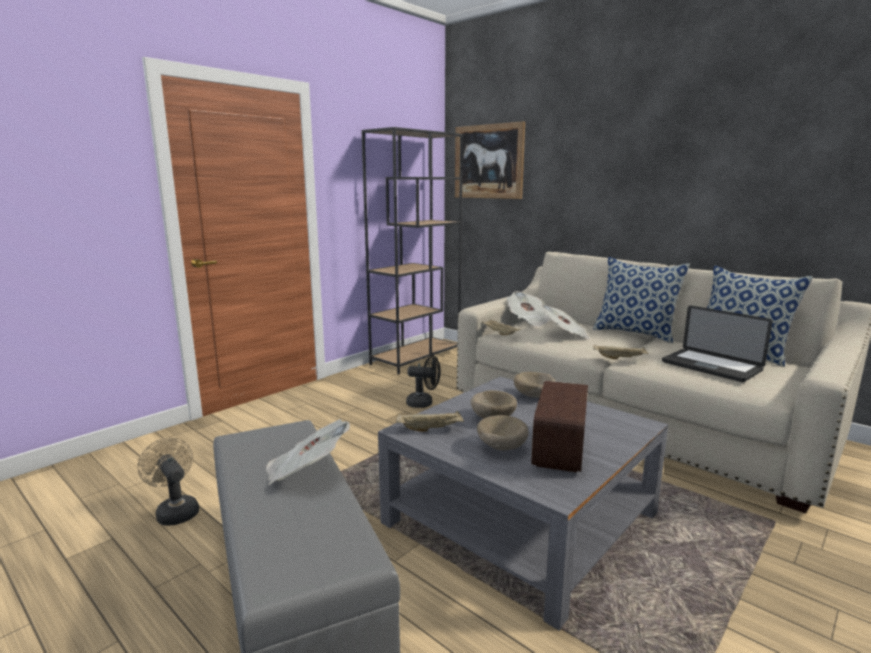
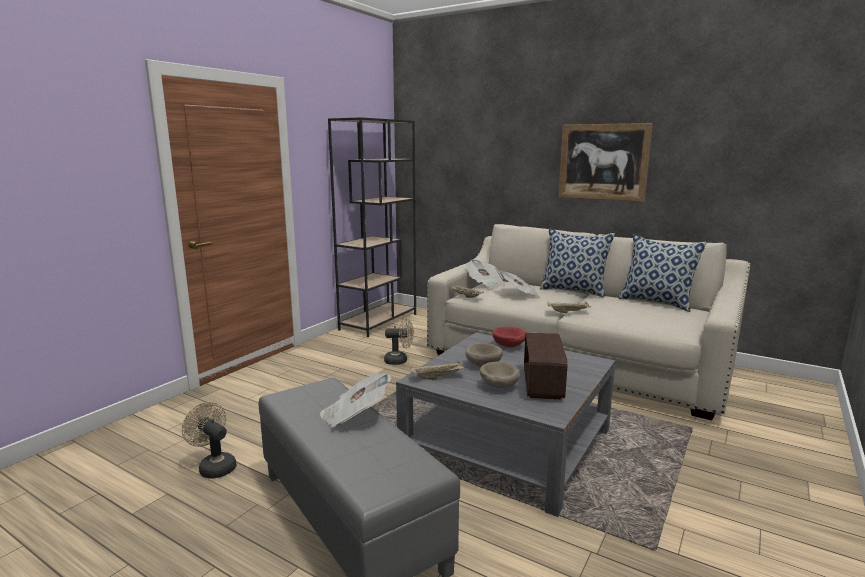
camera: 10 degrees left, 0 degrees up
black fan [406,355,441,408] -> beige fan [384,318,414,365]
picture [455,121,525,199] -> picture moved to [559,123,653,202]
beige bowl [514,372,556,398] -> red bowl [492,327,525,347]
laptop [662,306,772,382] -> none

